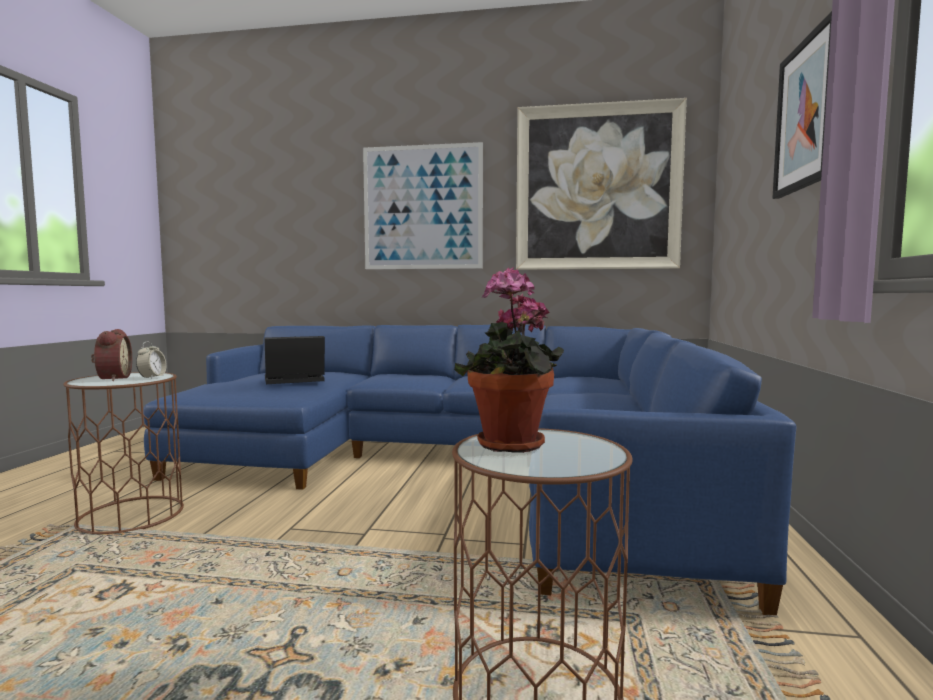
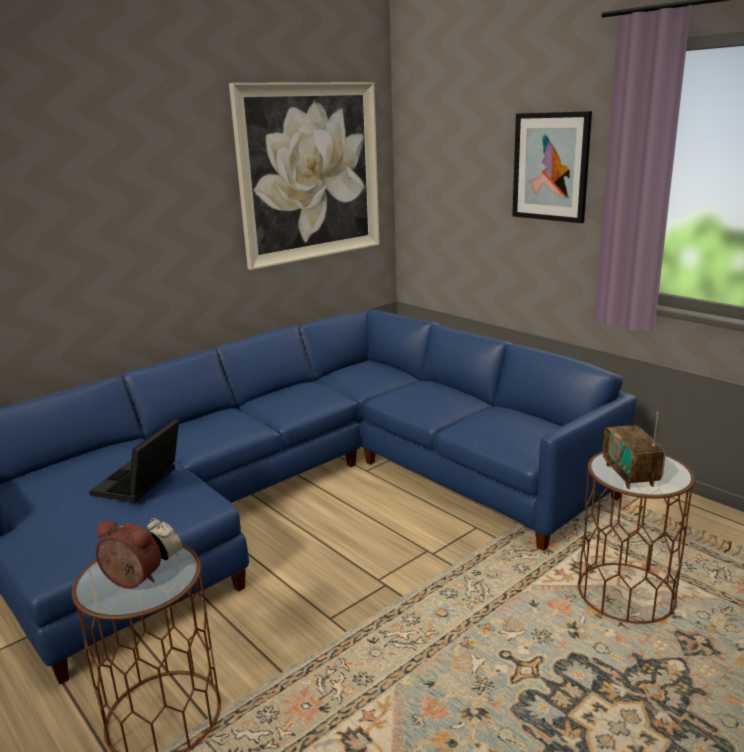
camera: 50 degrees left, 15 degrees up
picture [363,142,483,269] -> none
potted plant [454,267,564,453] -> radio [603,412,665,489]

